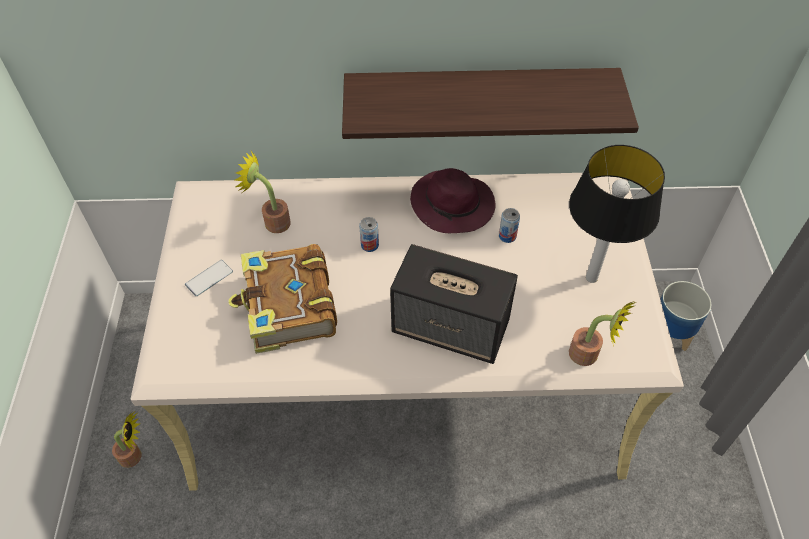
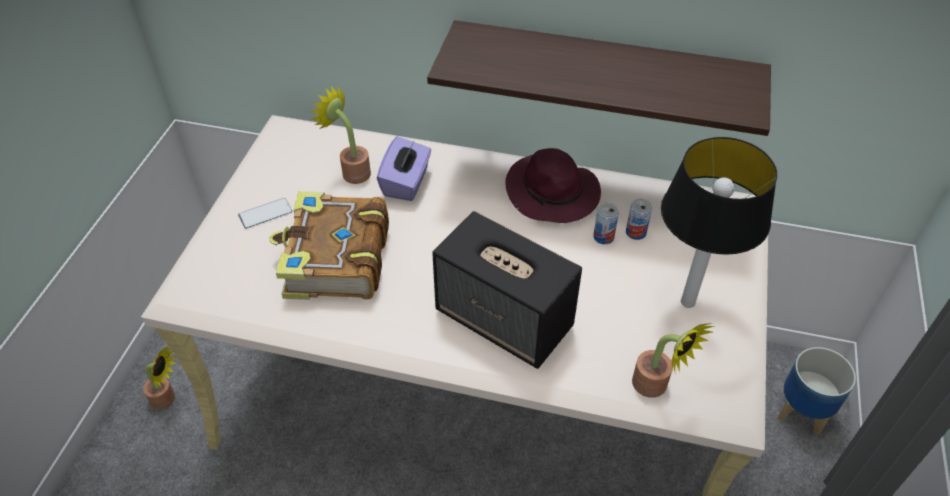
camera: 15 degrees right, 5 degrees down
can [359,217,379,252] -> can moved to [626,198,652,240]
none -> purple tissue box [377,136,431,201]

